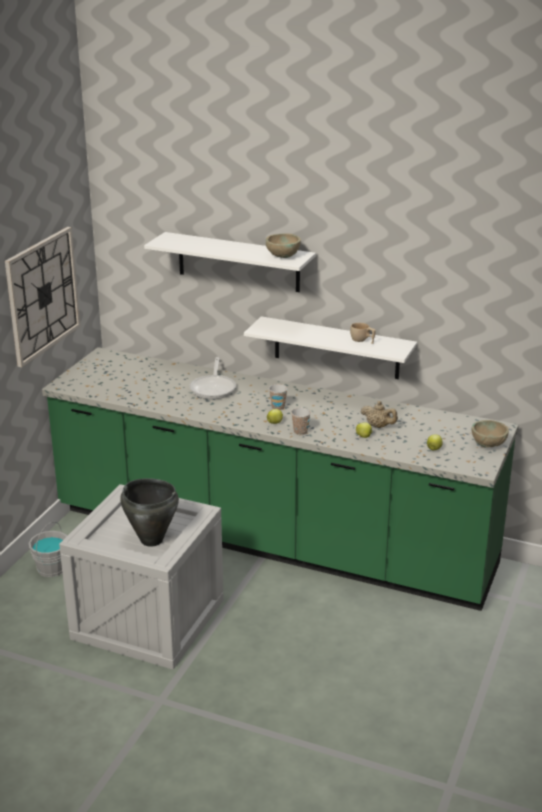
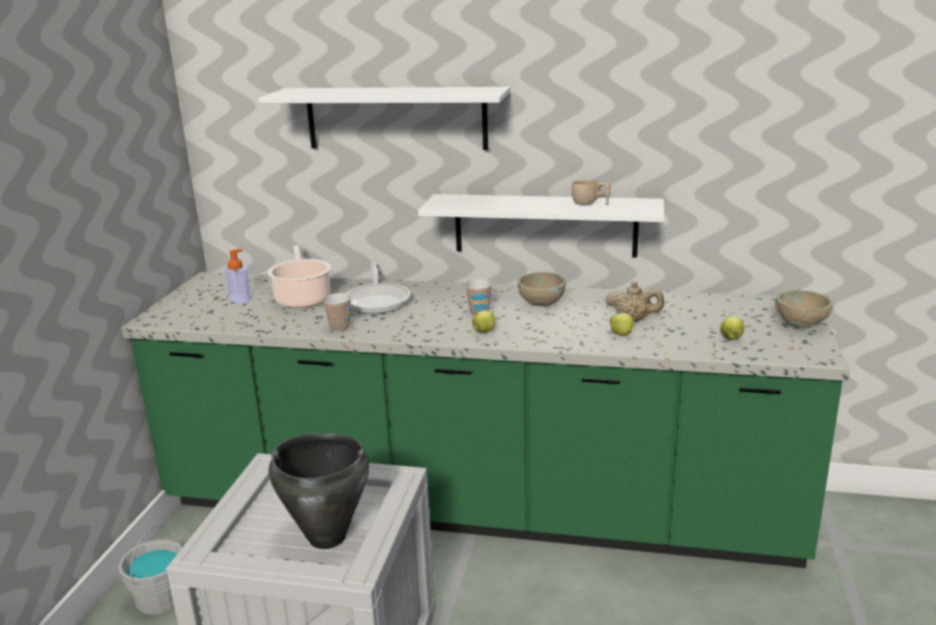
camera: 10 degrees left, 5 degrees down
wall clock [5,227,80,367] -> none
beige bowl [266,233,301,258] -> beige bowl moved to [518,272,566,306]
cup [291,408,311,435] -> cup moved to [323,293,351,332]
none -> soap dispenser [224,249,251,303]
none -> cooking pot [268,245,331,308]

